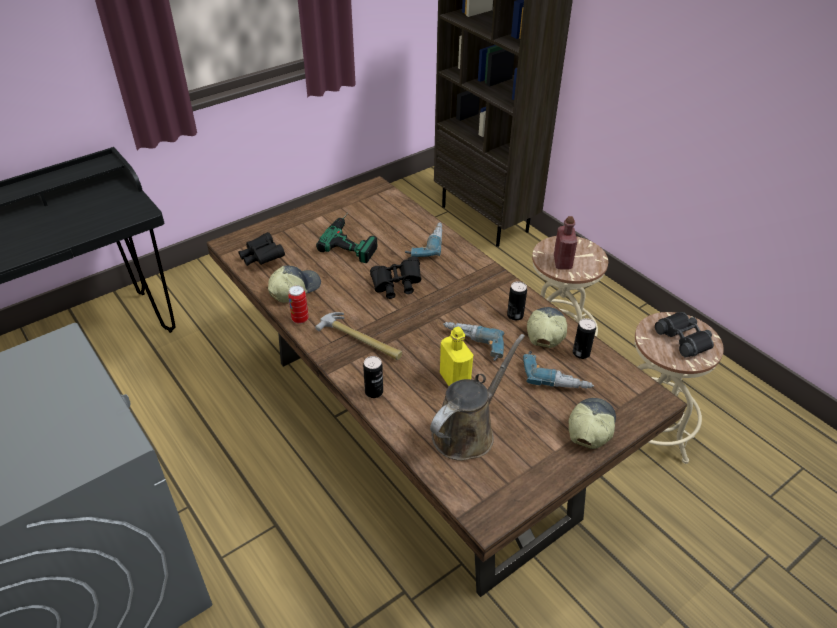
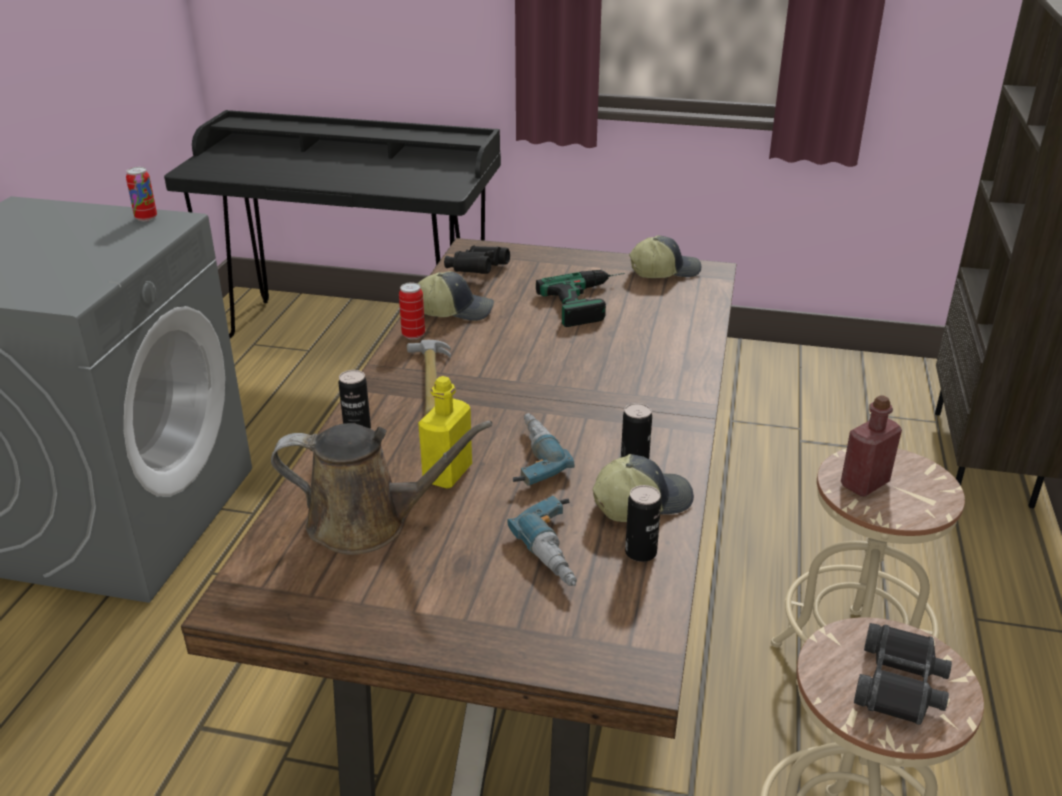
camera: 50 degrees right, 10 degrees down
black binoculars [370,256,422,299] -> none
power drill [405,222,442,257] -> none
cap [569,398,616,449] -> cap moved to [629,235,701,278]
none -> can [126,167,157,221]

